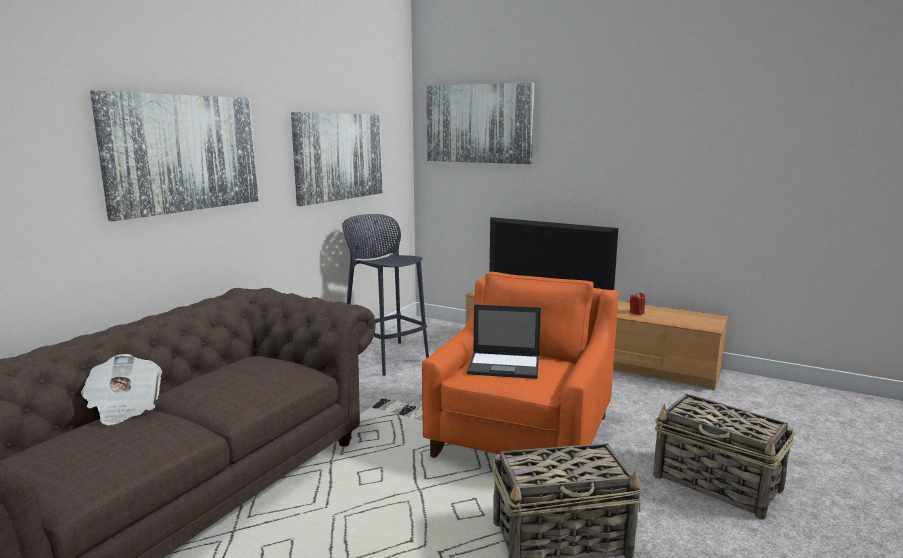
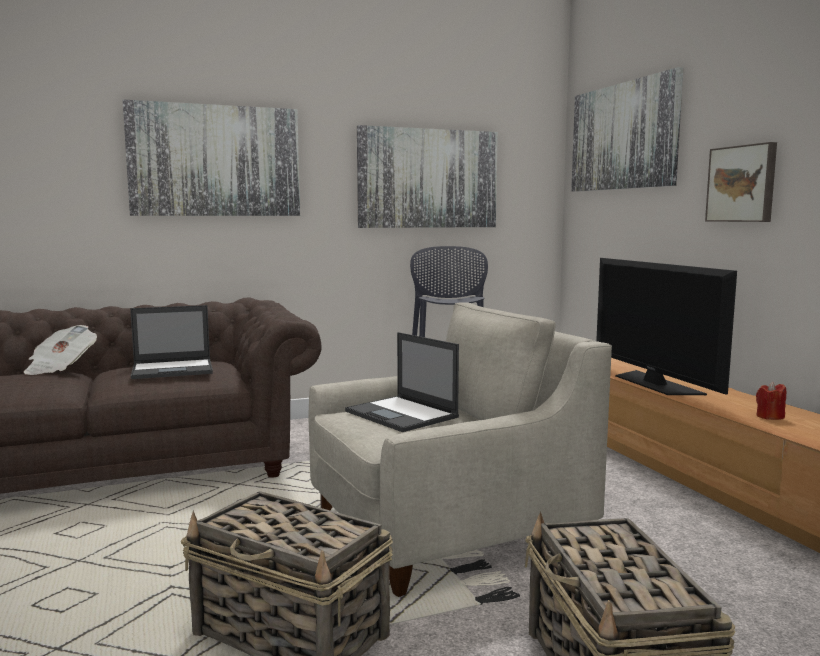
camera: 40 degrees right, 5 degrees down
orange armchair [422,272,618,458] -> beige armchair [309,302,612,597]
none -> laptop [130,305,213,379]
none -> picture [705,142,777,222]

